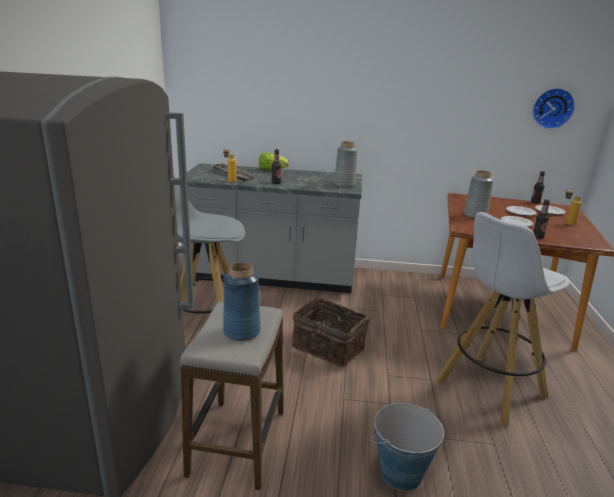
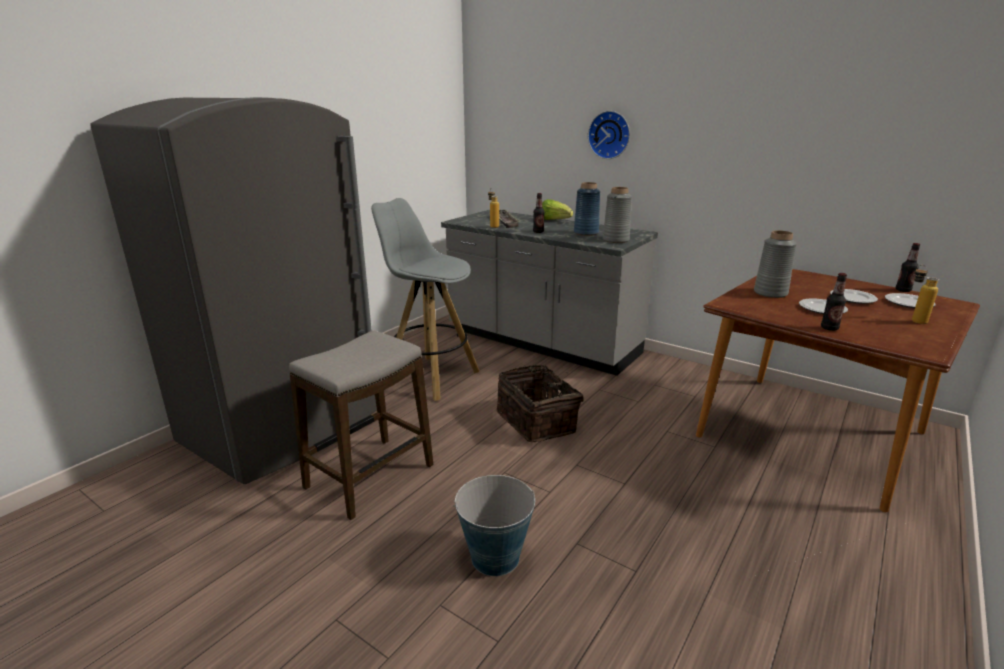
camera: 30 degrees right, 0 degrees up
blue vase [223,262,261,341] -> blue vase moved to [574,182,600,236]
white stool [436,212,570,427] -> none
wall clock [532,88,575,129] -> wall clock moved to [588,111,630,159]

